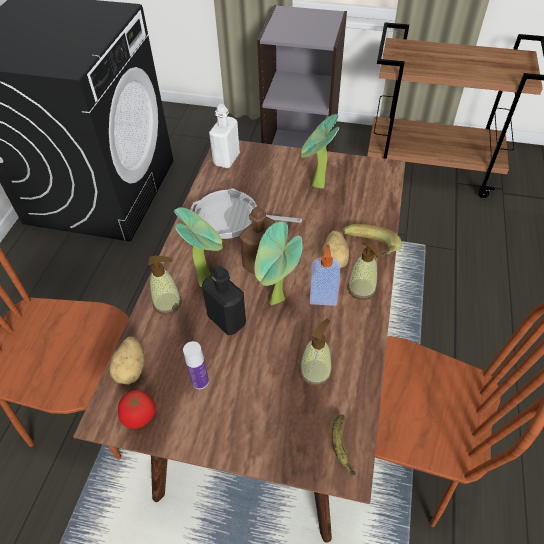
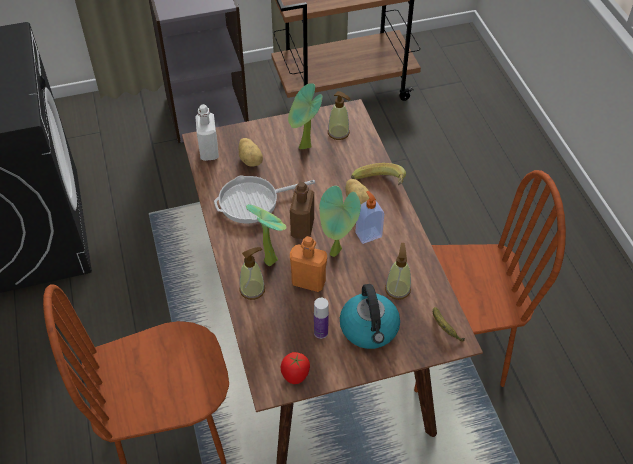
camera: 30 degrees left, 0 degrees up
potato [109,337,144,385] -> potato moved to [239,138,263,167]
black bottle [202,266,246,335] -> orange bottle [290,236,327,292]
soap dispenser [348,240,381,300] -> soap dispenser moved to [328,91,350,140]
none -> kettle [340,284,400,349]

